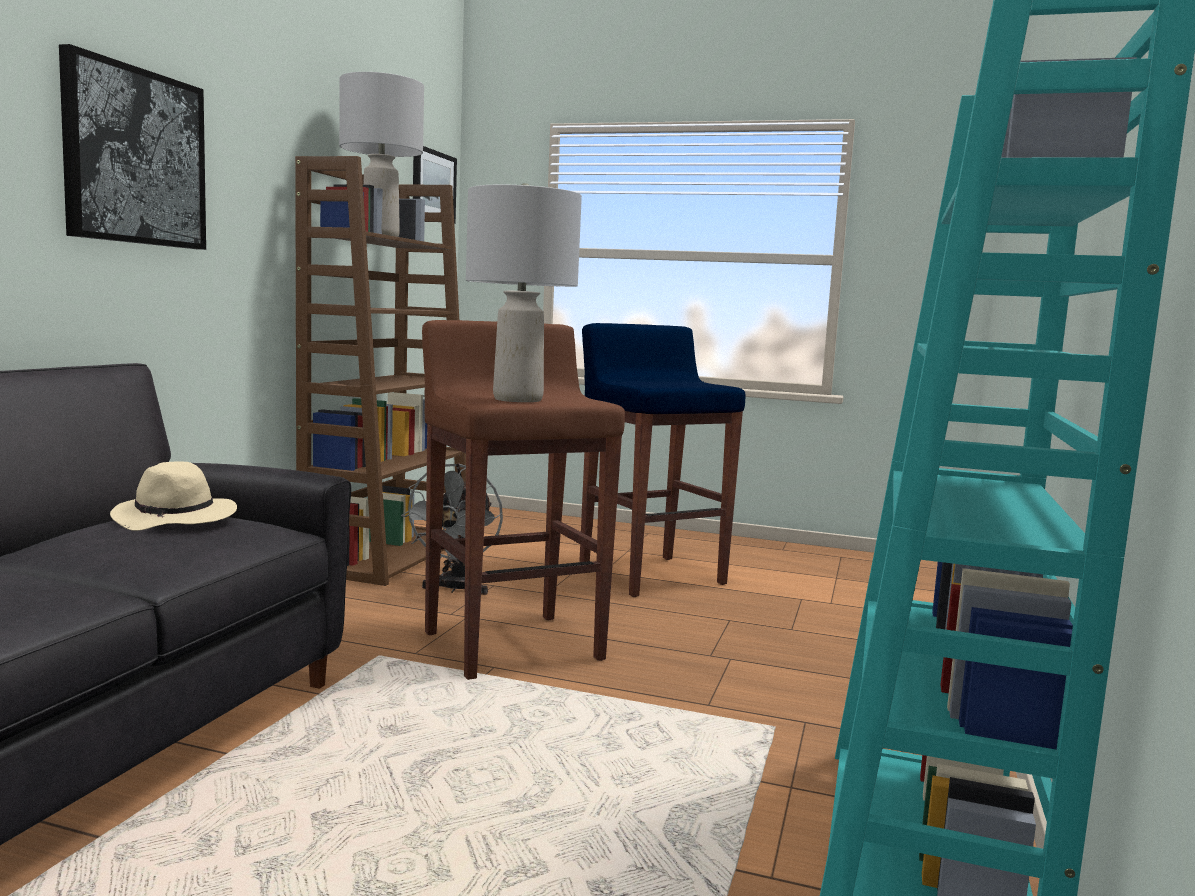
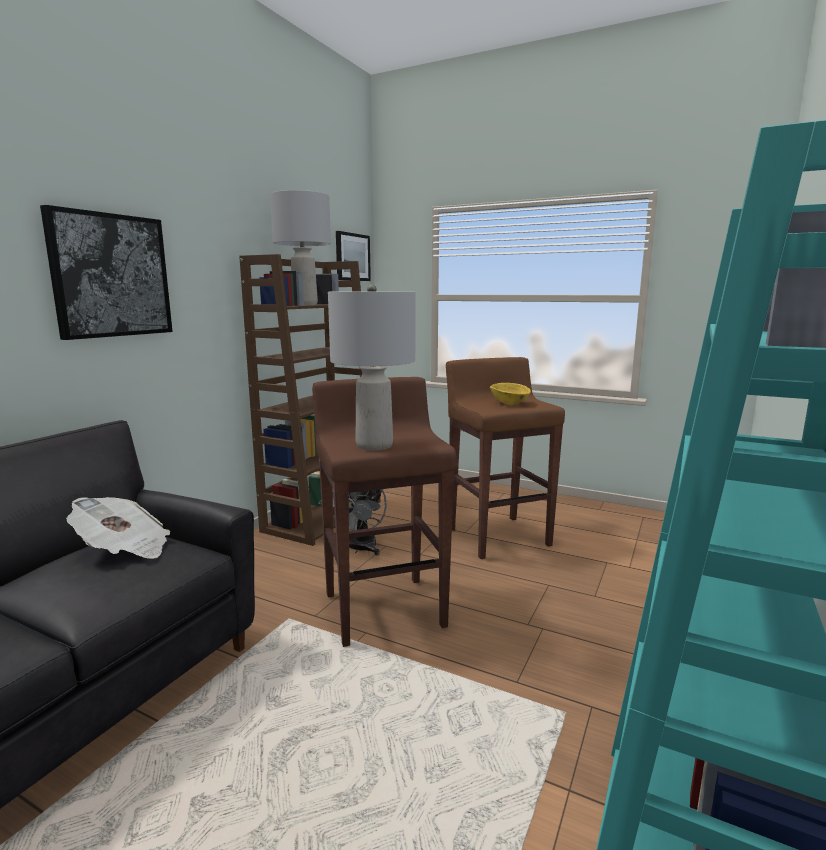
camera: 10 degrees right, 5 degrees up
beige hat [110,461,237,531] -> newspaper [66,497,170,559]
blue stool [579,323,745,597] -> brown stool [446,357,565,559]
none -> yellow bowl [490,383,531,405]

